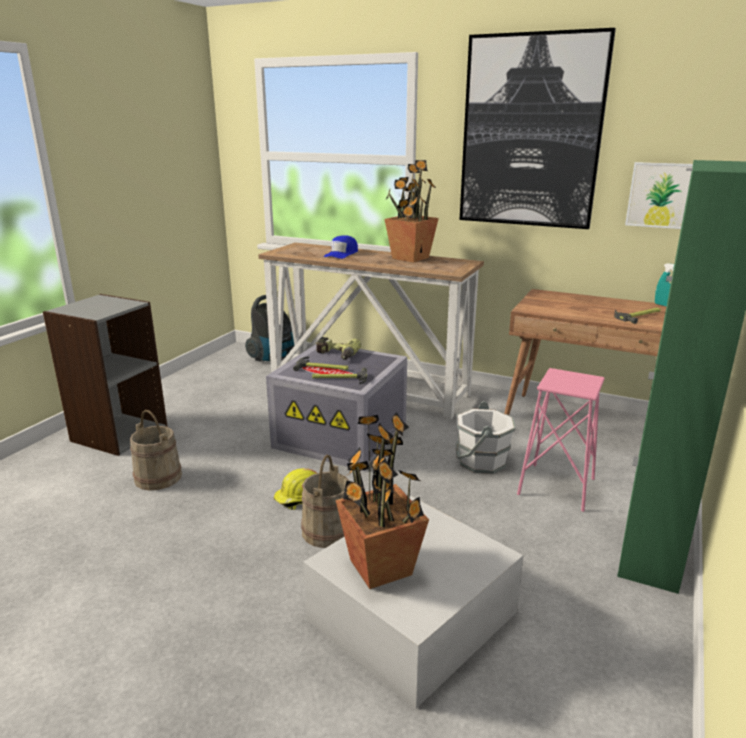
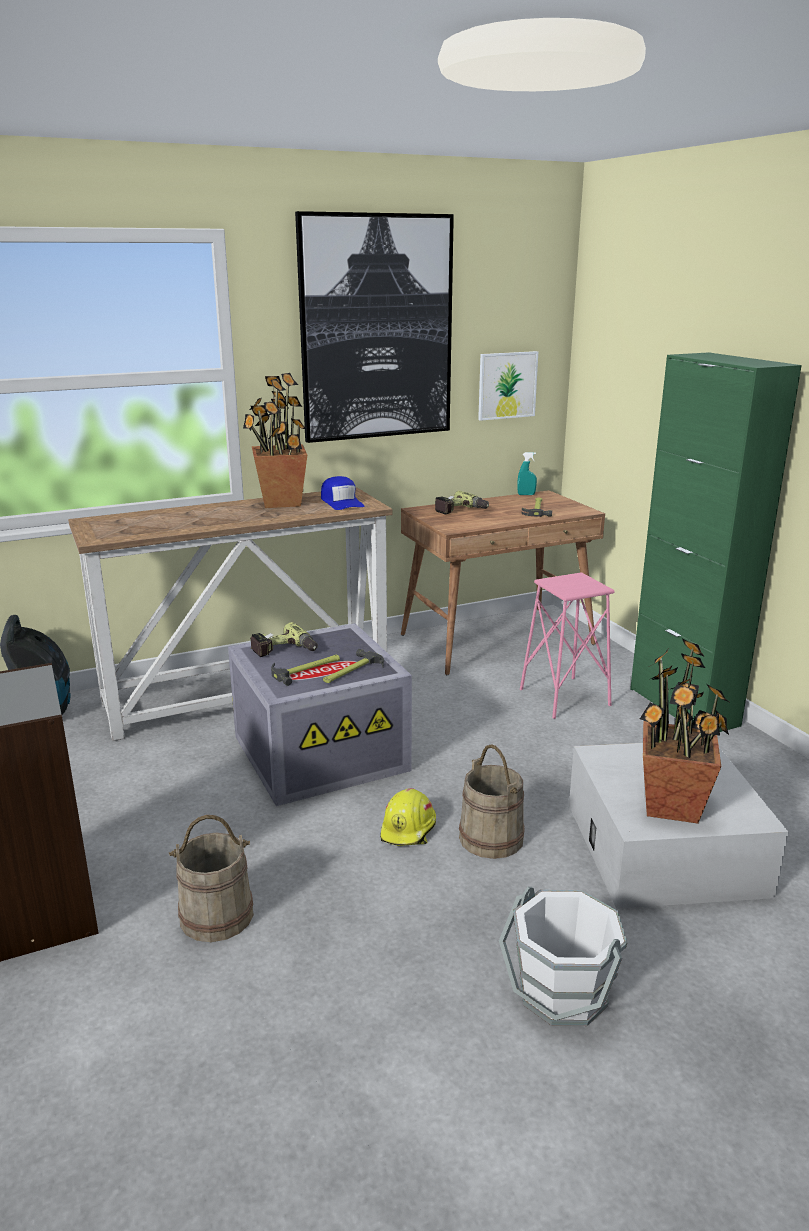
camera: 50 degrees left, 0 degrees up
blue cap [324,235,358,259] -> blue cap moved to [321,476,364,510]
white bucket [456,401,515,474] -> white bucket moved to [499,887,627,1026]
none -> power drill [435,491,489,515]

